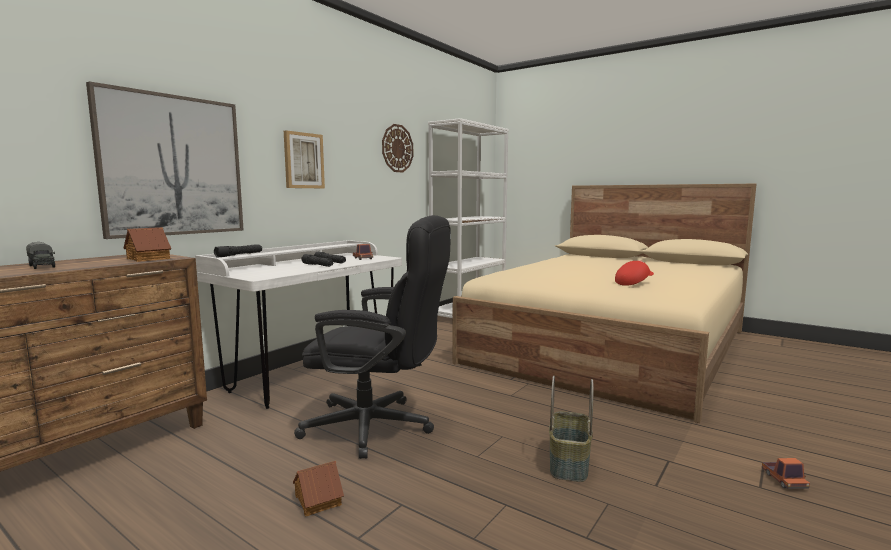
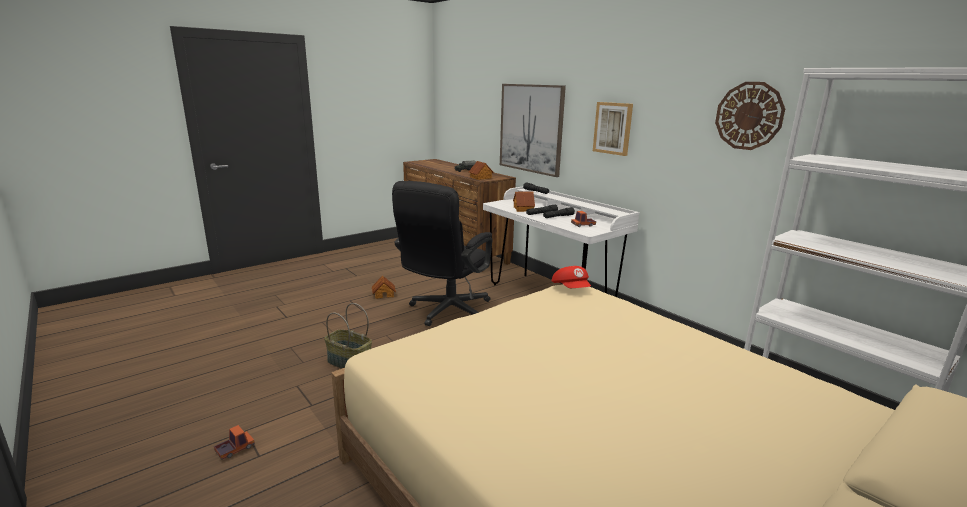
camera: 105 degrees right, 10 degrees up
red cap [615,260,654,286] -> red cap moved to [552,266,591,288]
toy truck [762,458,810,489] -> toy truck turned 120 degrees clockwise [214,425,255,460]
none -> toy house [513,192,535,212]

